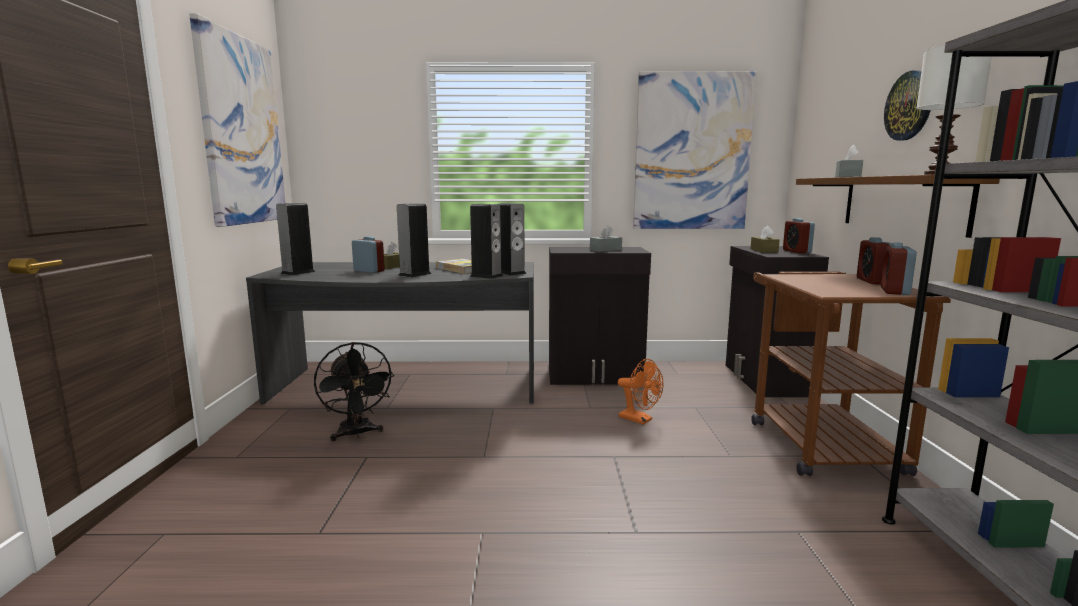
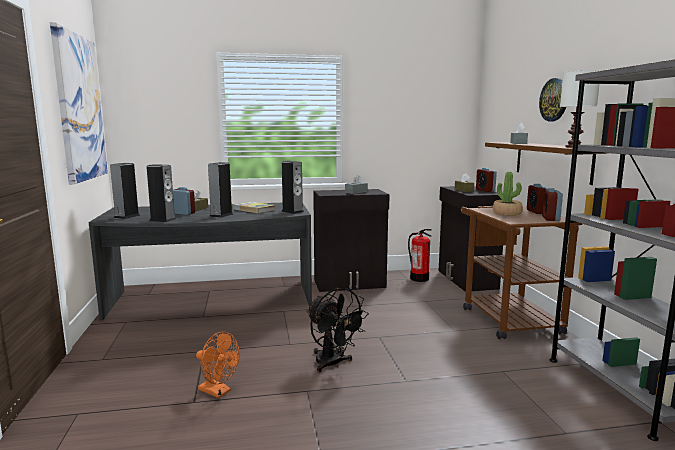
camera: 10 degrees left, 0 degrees up
black fan [314,342,394,441] -> black fan moved to [306,288,369,373]
speaker [470,204,503,279] -> speaker moved to [146,164,177,222]
orange fan [618,359,663,425] -> orange fan moved to [196,331,240,398]
picture [633,71,757,229] -> none
none -> fire extinguisher [408,229,432,282]
none -> potted plant [493,171,523,216]

